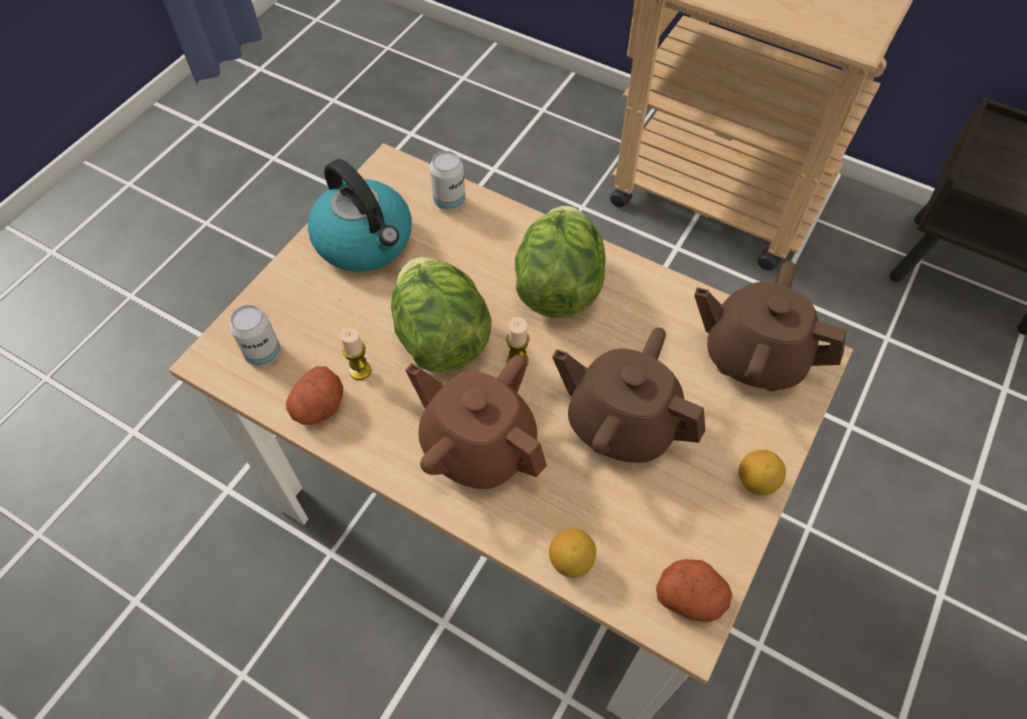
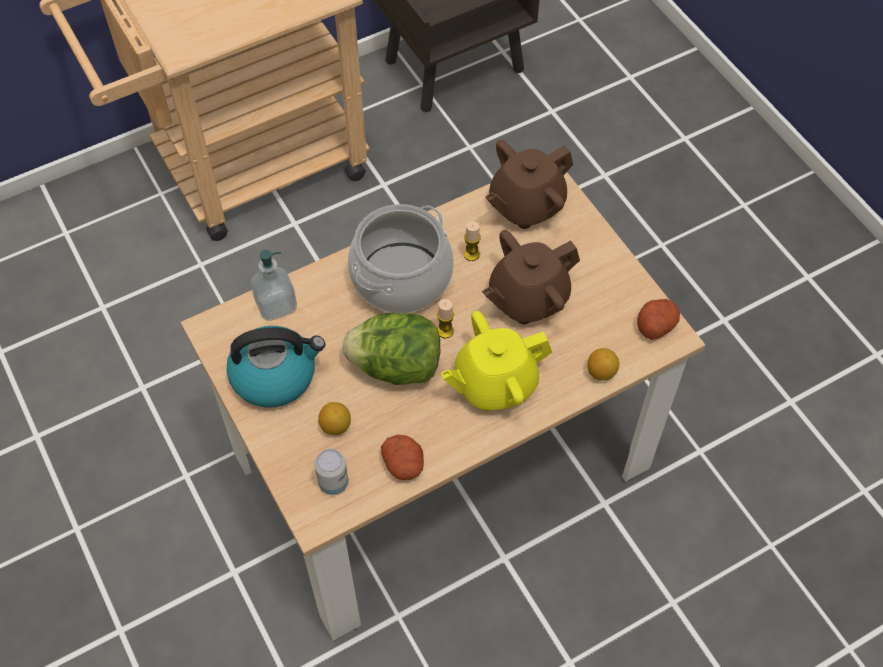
camera: 60 degrees left, 0 degrees up
candle [340,327,371,380] -> candle moved to [464,221,481,261]
brown teapot [406,355,547,489] -> yellow teapot [441,311,552,411]
can [430,151,466,210] -> soap dispenser [251,250,297,321]
lettuce [515,206,606,318] -> cooking pot [348,204,454,313]
lemon [738,450,786,495] -> lemon moved to [318,402,351,435]

